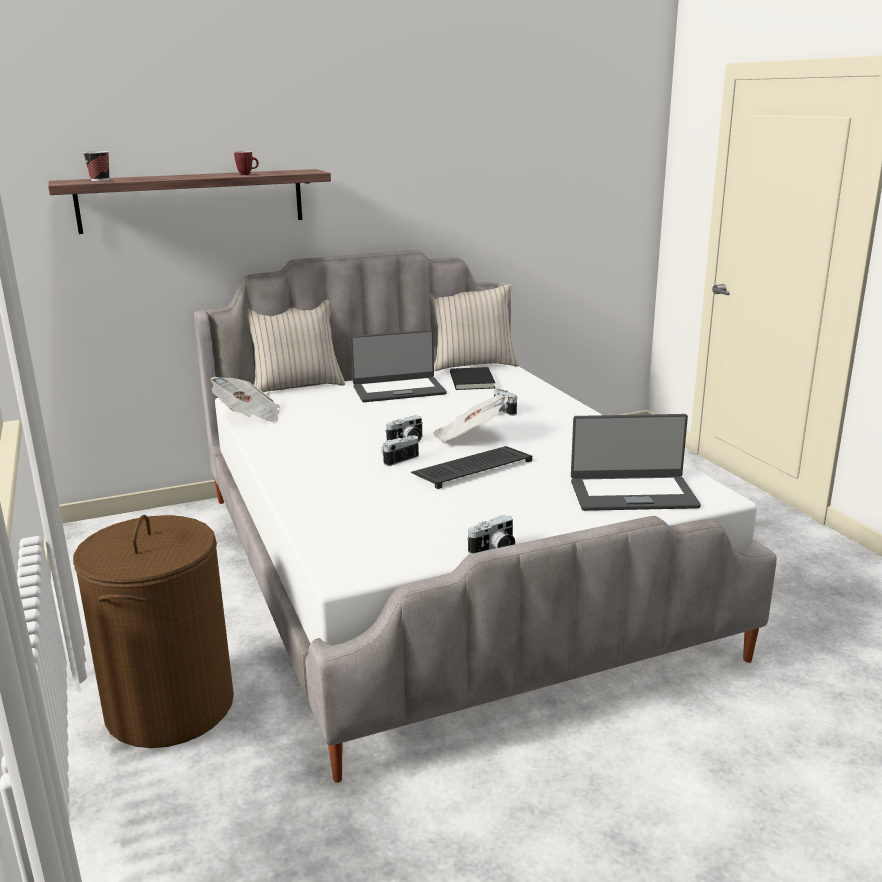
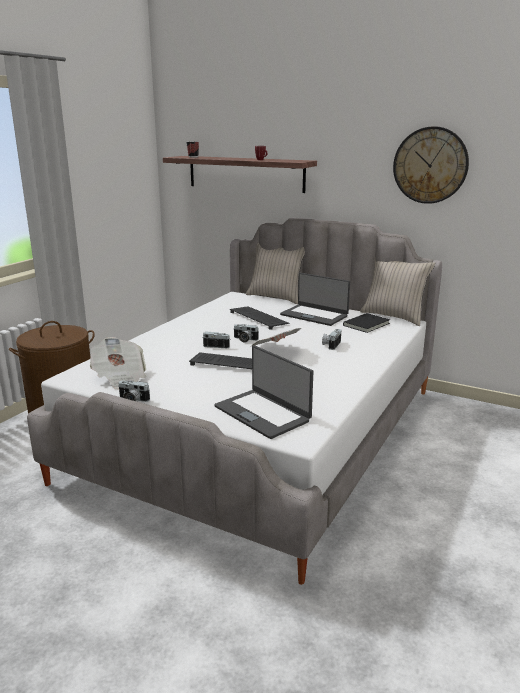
camera: 50 degrees right, 0 degrees up
newspaper [211,377,280,422] -> newspaper moved to [90,337,146,389]
none -> keyboard [230,306,289,330]
none -> wall clock [393,126,469,204]

